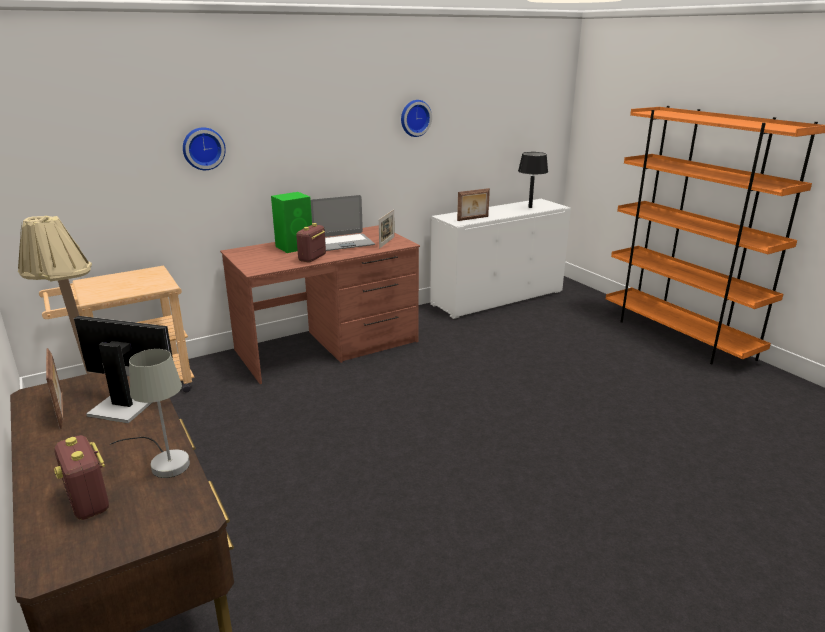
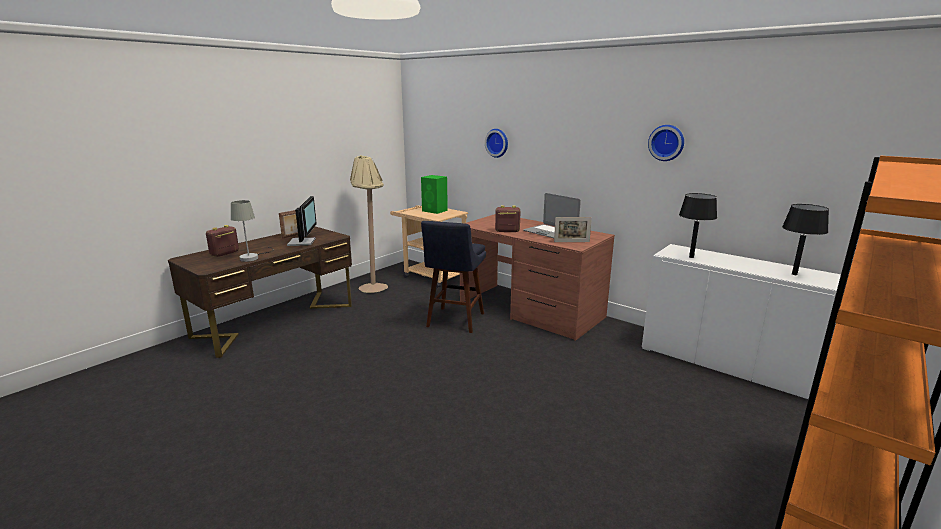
camera: 70 degrees right, 5 degrees down
green speaker [271,192,312,253] -> green speaker moved to [421,175,448,214]
picture frame [457,188,490,221] -> black table lamp [679,193,717,258]
none -> blue stool [421,221,486,333]

